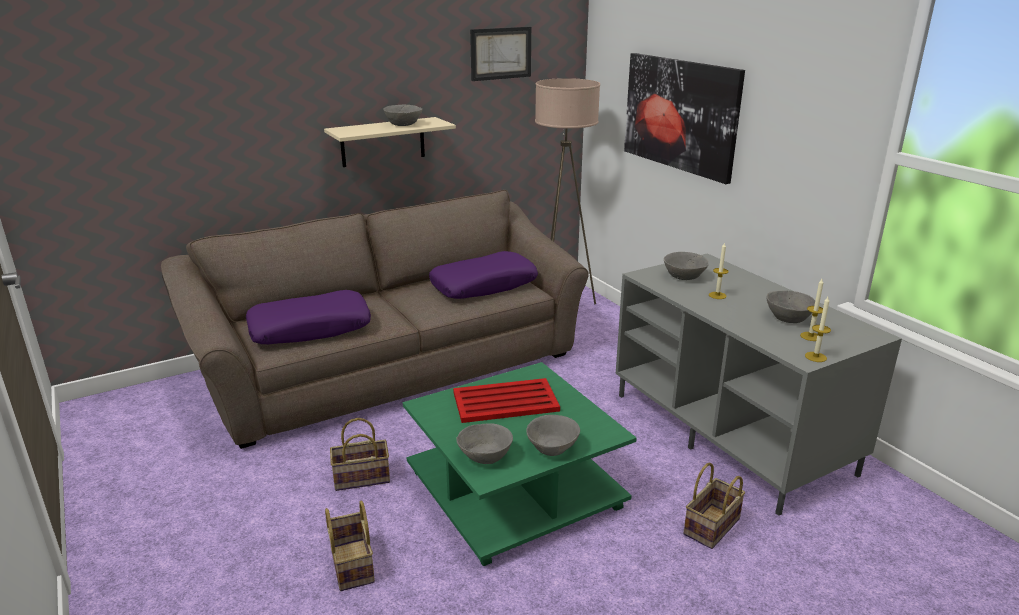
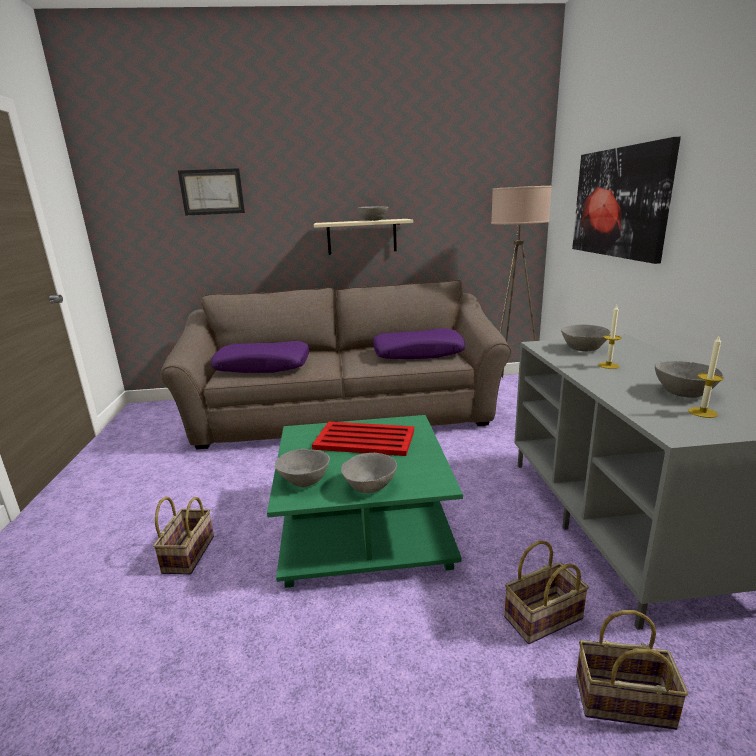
camera: 25 degrees right, 5 degrees down
basket [330,418,390,491] -> basket moved to [576,610,688,730]
picture [470,27,531,81] -> picture moved to [178,168,245,216]
candle [805,297,831,362] -> none

